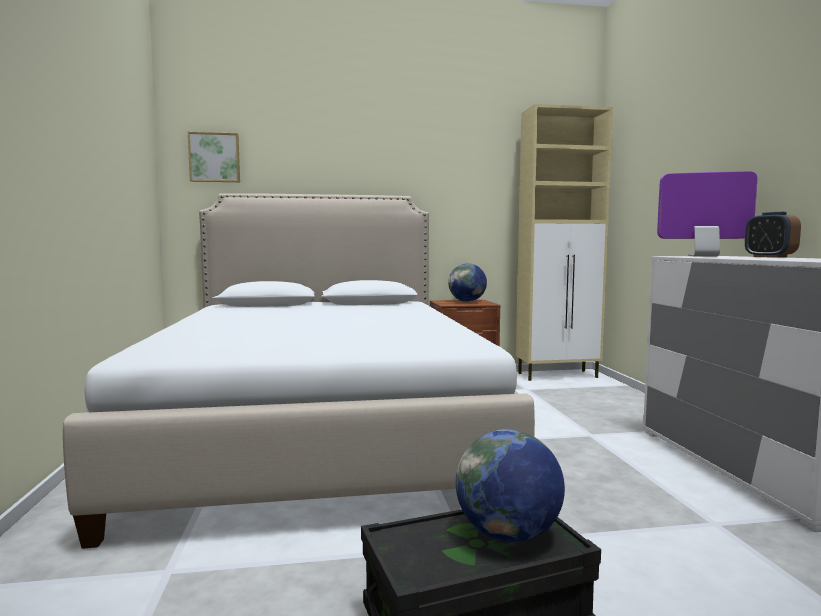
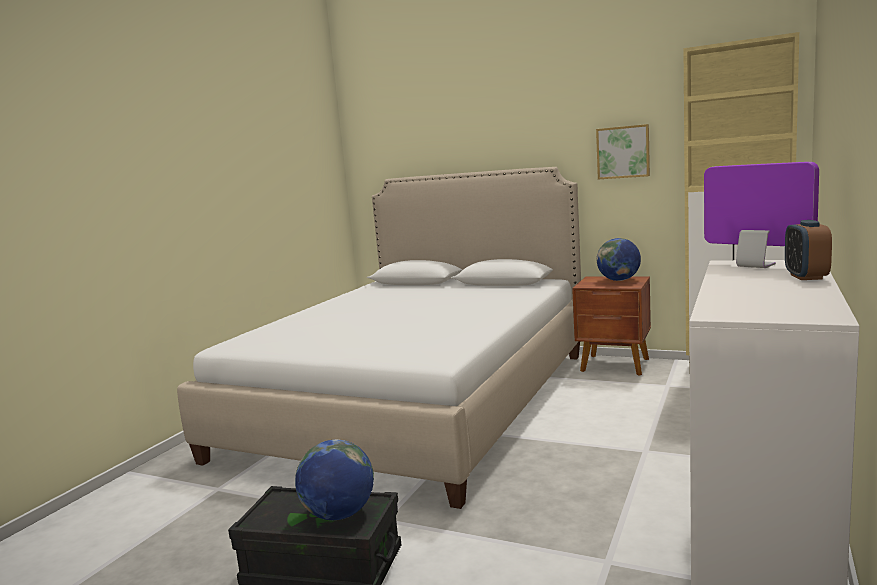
camera: 35 degrees right, 5 degrees up
picture [188,132,240,182] -> picture moved to [596,124,650,179]

